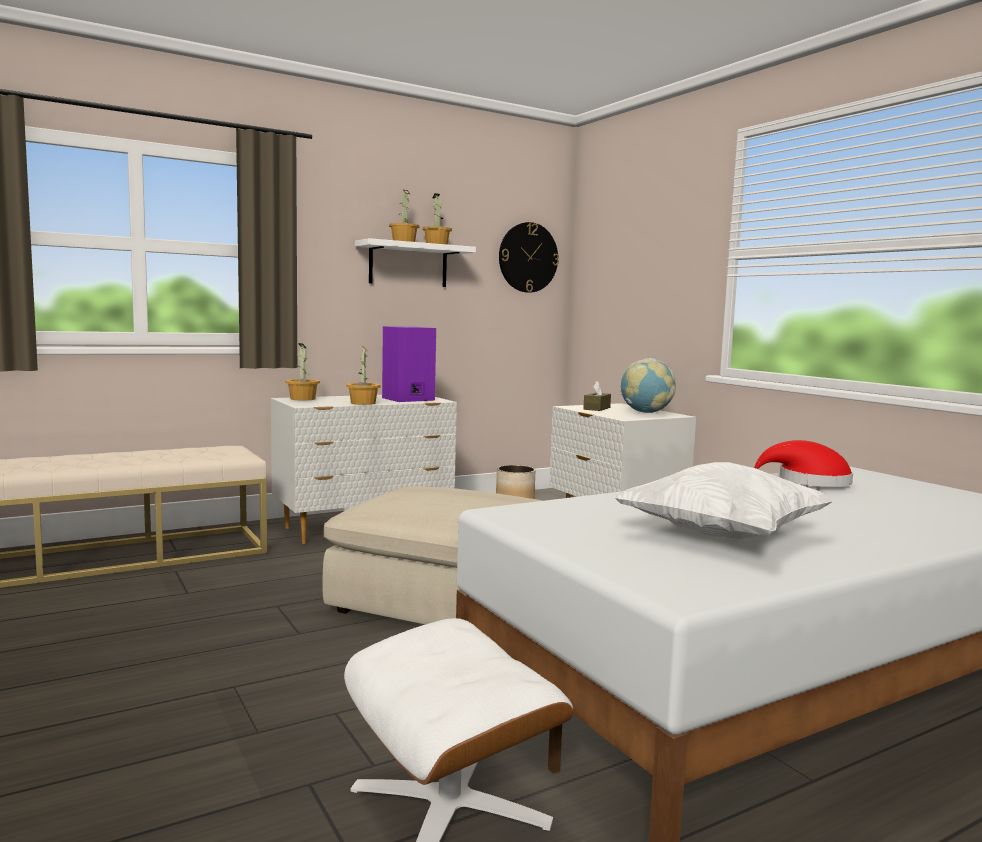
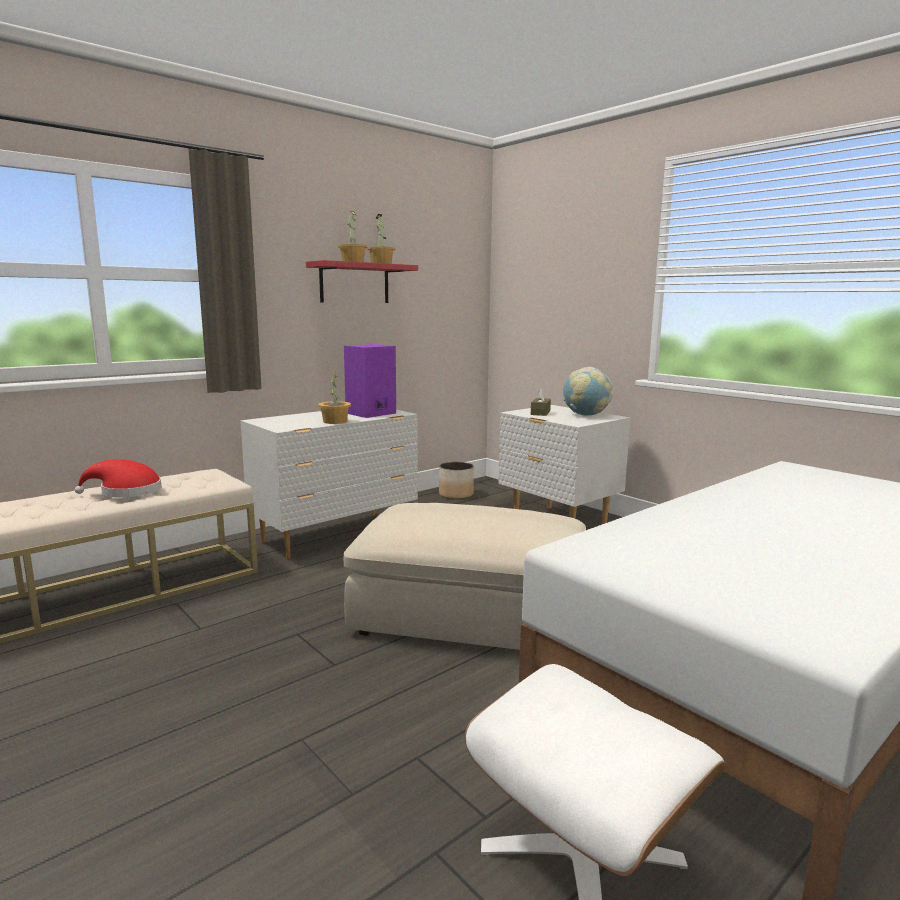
camera: 10 degrees left, 5 degrees up
potted plant [286,343,320,400] -> none
white shelf [355,238,476,287] -> red shelf [306,260,418,303]
wall clock [499,222,559,293] -> none
white pillow [614,462,834,540] -> none
red hat [754,440,853,487] -> red hat moved to [75,459,162,497]

